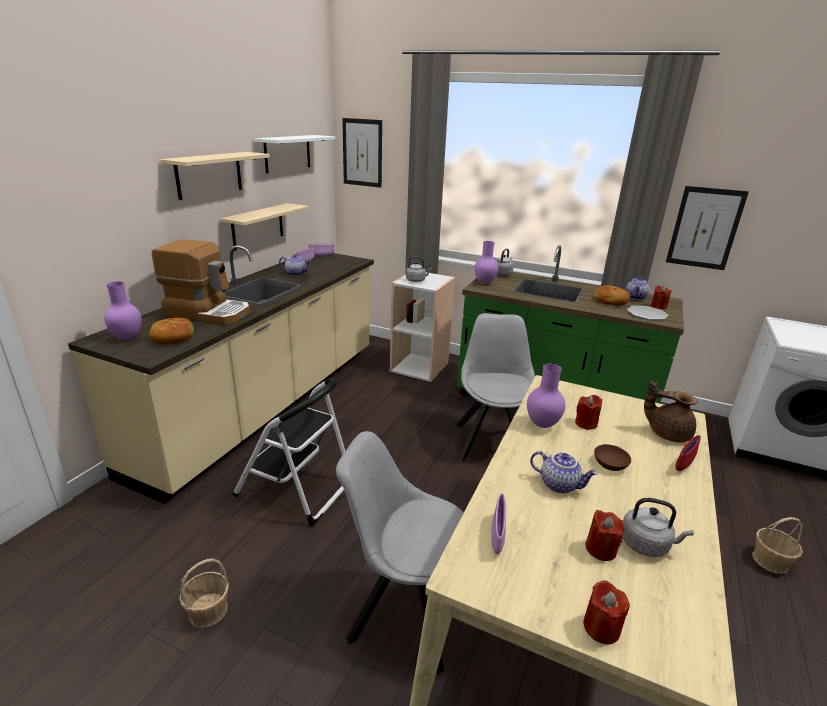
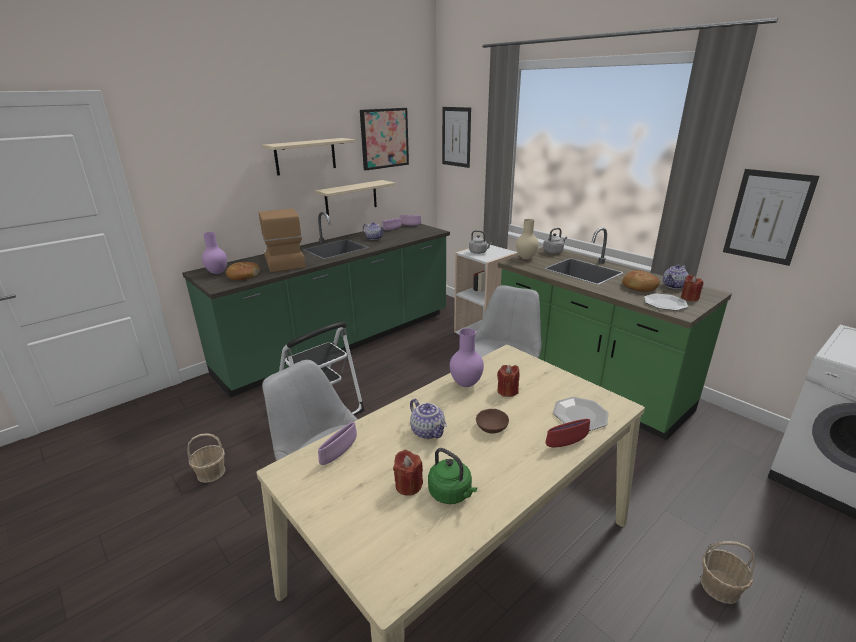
camera: 25 degrees right, 0 degrees up
beige counter [68,245,374,504] -> green counter [182,212,450,398]
coffee machine [152,239,250,325] -> coffee machine turned 150 degrees counterclockwise [259,209,306,272]
white shelf [255,135,335,173] -> picture [360,108,409,170]
purple vase [474,241,498,284] -> beige vase [516,219,539,259]
red candle [583,580,630,644] -> none
grey kettle [622,498,694,557] -> green kettle [428,448,477,504]
brown teapot [644,380,697,443] -> plate [553,397,609,431]

